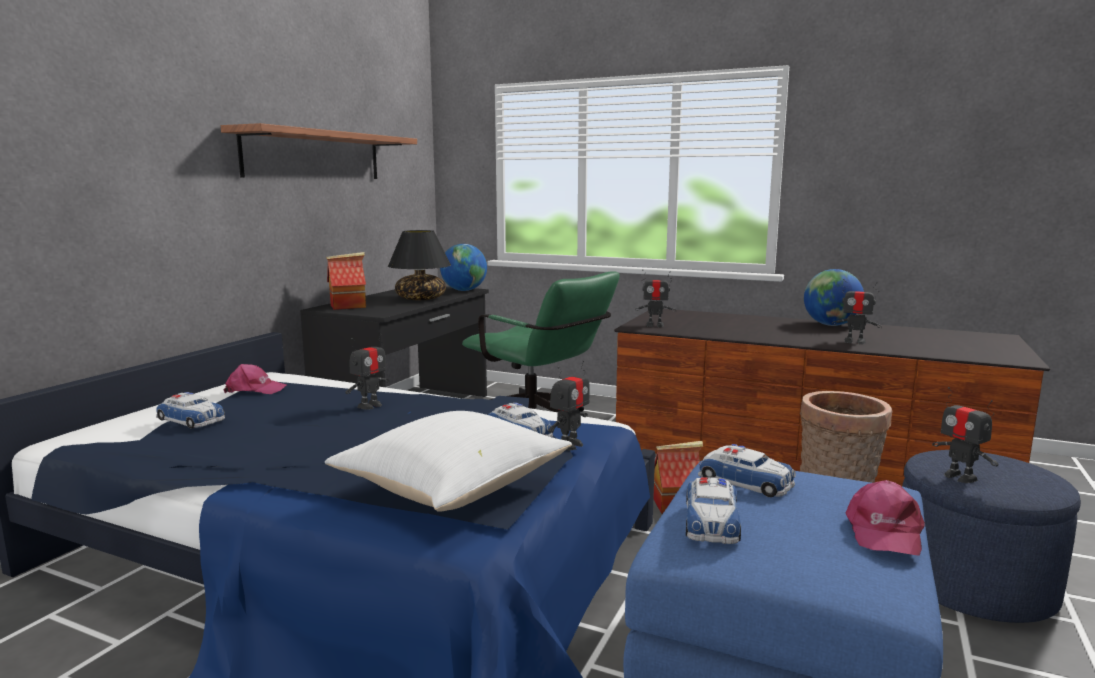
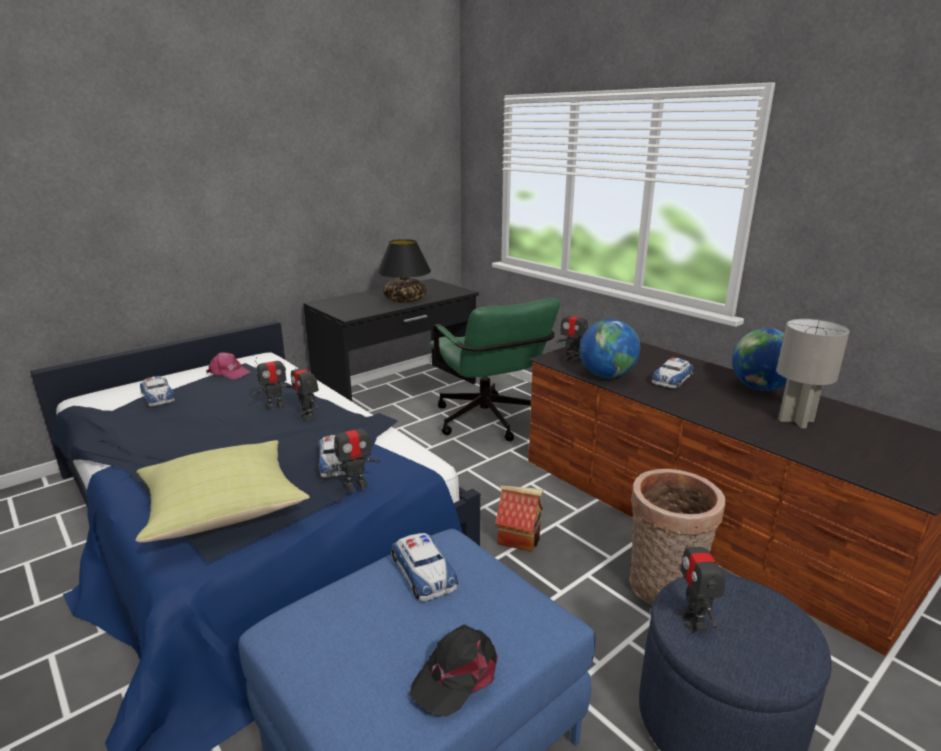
camera: 25 degrees right, 10 degrees up
shelf [221,123,417,179] -> none
white pillow [325,411,572,511] -> yellow pillow [136,440,310,543]
toy house [326,252,366,310] -> none
globe [440,244,487,291] -> globe moved to [580,319,640,378]
toy car [686,477,741,544] -> toy car moved to [651,357,693,388]
toy robot [832,279,882,344] -> toy robot moved to [291,356,319,420]
pink cap [846,480,925,556] -> black cap [409,625,498,717]
none -> grey table lamp [777,319,850,428]

